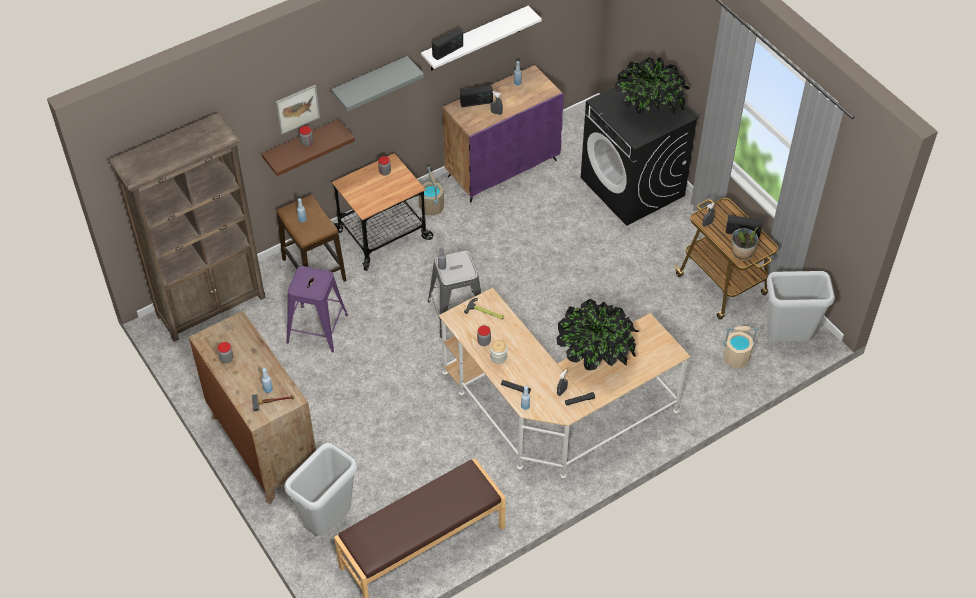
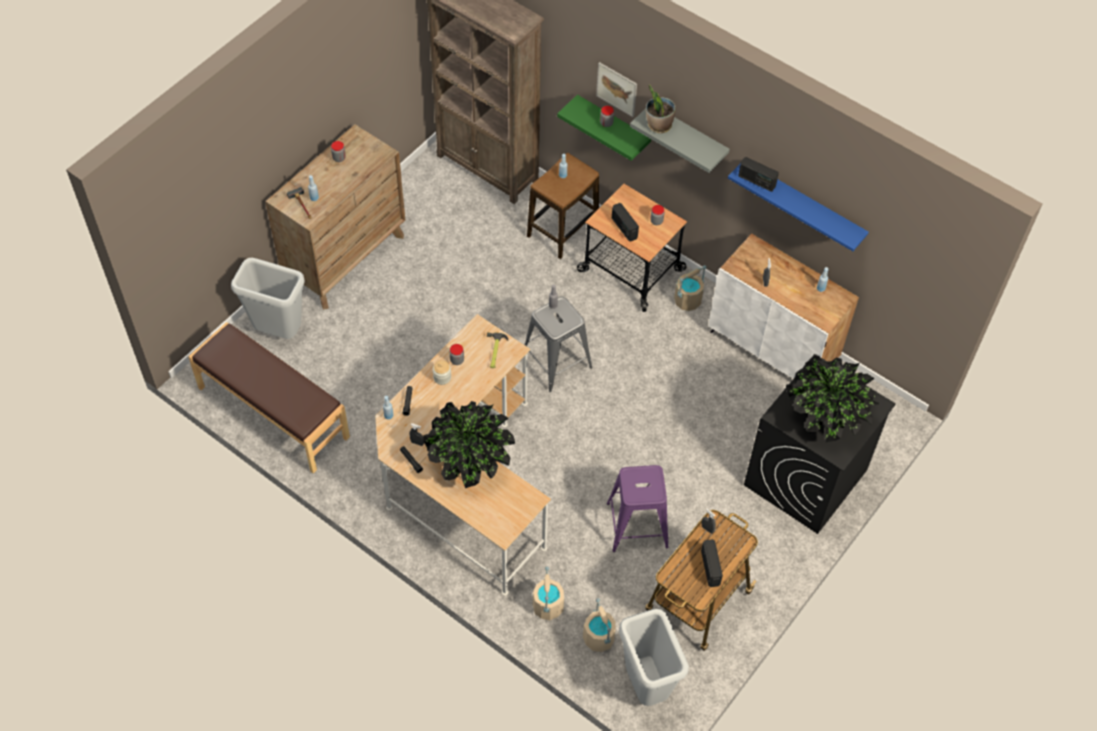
camera: 70 degrees right, 5 degrees up
brown shelf [262,119,355,176] -> green shelf [557,95,651,161]
purple stool [286,266,348,353] -> purple stool moved to [607,465,669,552]
white shelf [421,6,542,71] -> blue shelf [728,163,869,251]
purple cabinet [443,65,564,202] -> white cabinet [709,234,859,379]
radio [460,85,493,107] -> radio moved to [612,203,639,242]
potted plant [731,227,759,261] -> potted plant moved to [646,85,676,133]
none -> beige bucket [533,566,564,620]

